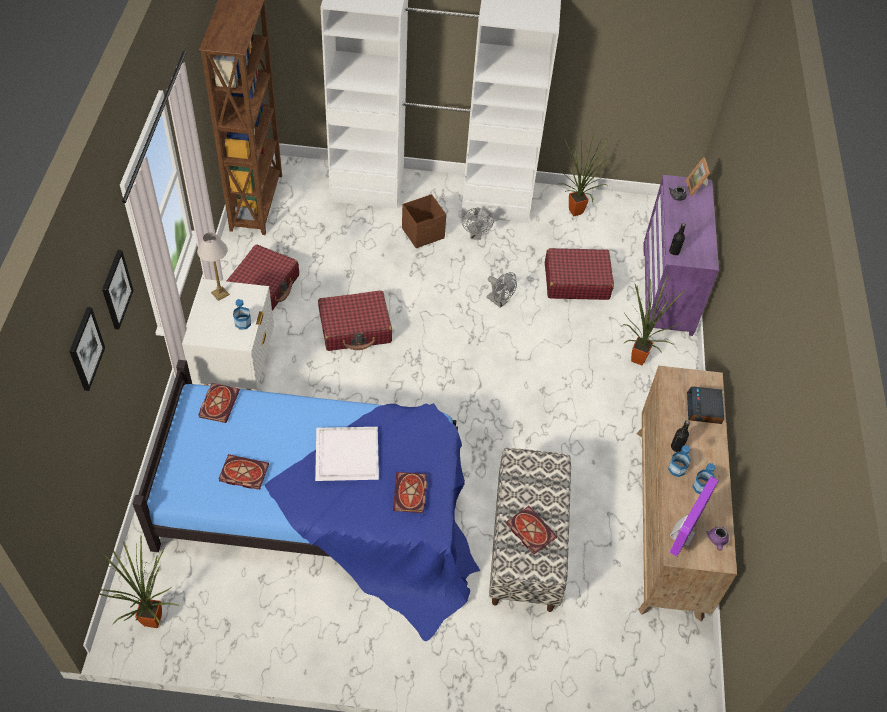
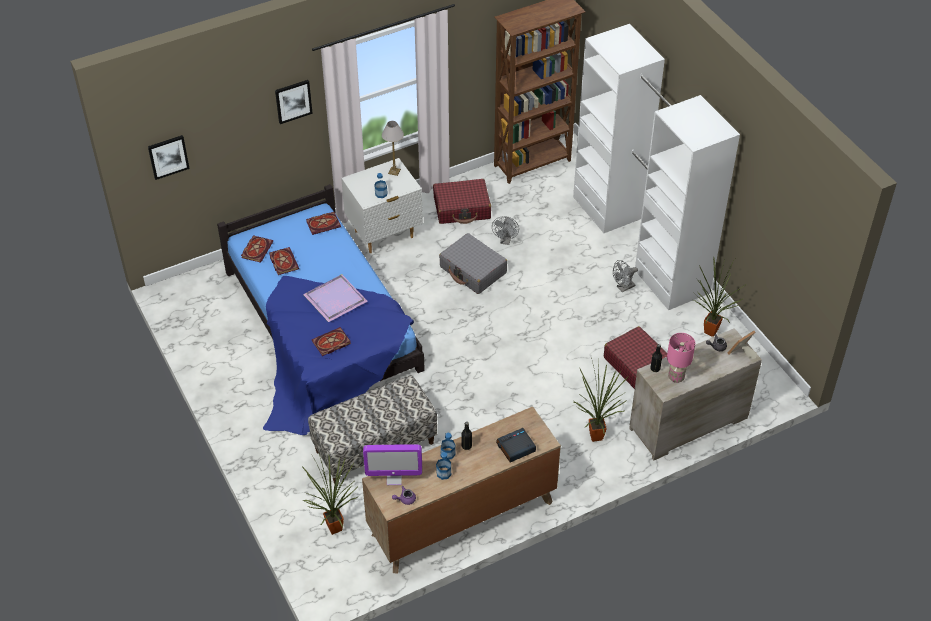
camera: 60 degrees right, 5 degrees down
picture [69,307,105,391] -> picture moved to [148,135,190,180]
potted plant [97,536,179,628] -> potted plant moved to [302,454,358,535]
white tray [315,427,379,481] -> purple tray [303,274,368,322]
red suitcase [318,290,392,351] -> grey suitcase [439,233,507,294]
brown storage box [402,194,446,248] -> none
grey fan [487,272,517,308] -> grey fan moved to [492,216,519,245]
book [506,506,557,554] -> book moved to [241,235,273,263]
purple dresser [643,175,719,336] -> beige dresser [629,328,762,461]
none -> pink table lamp [667,333,695,383]

